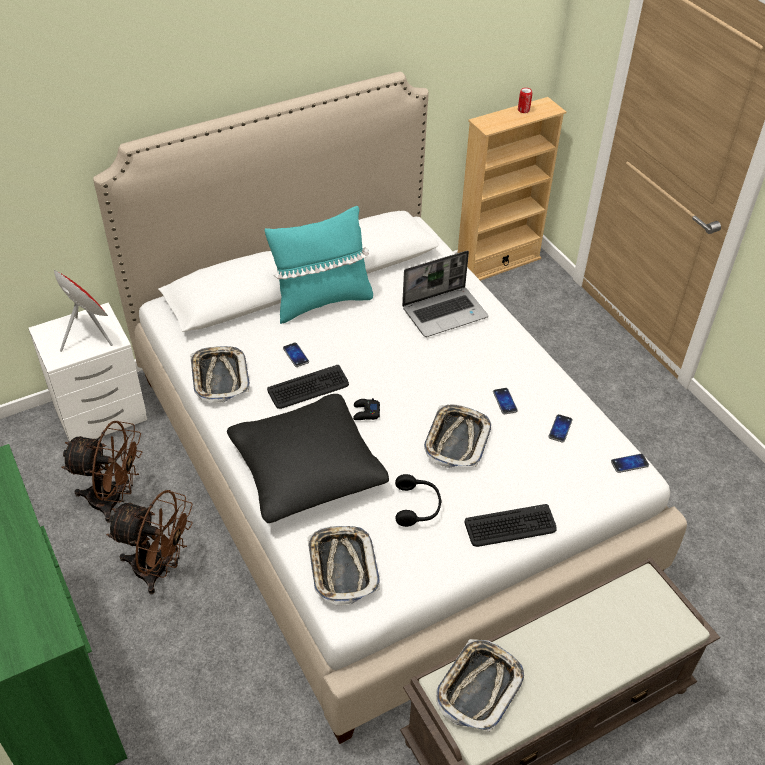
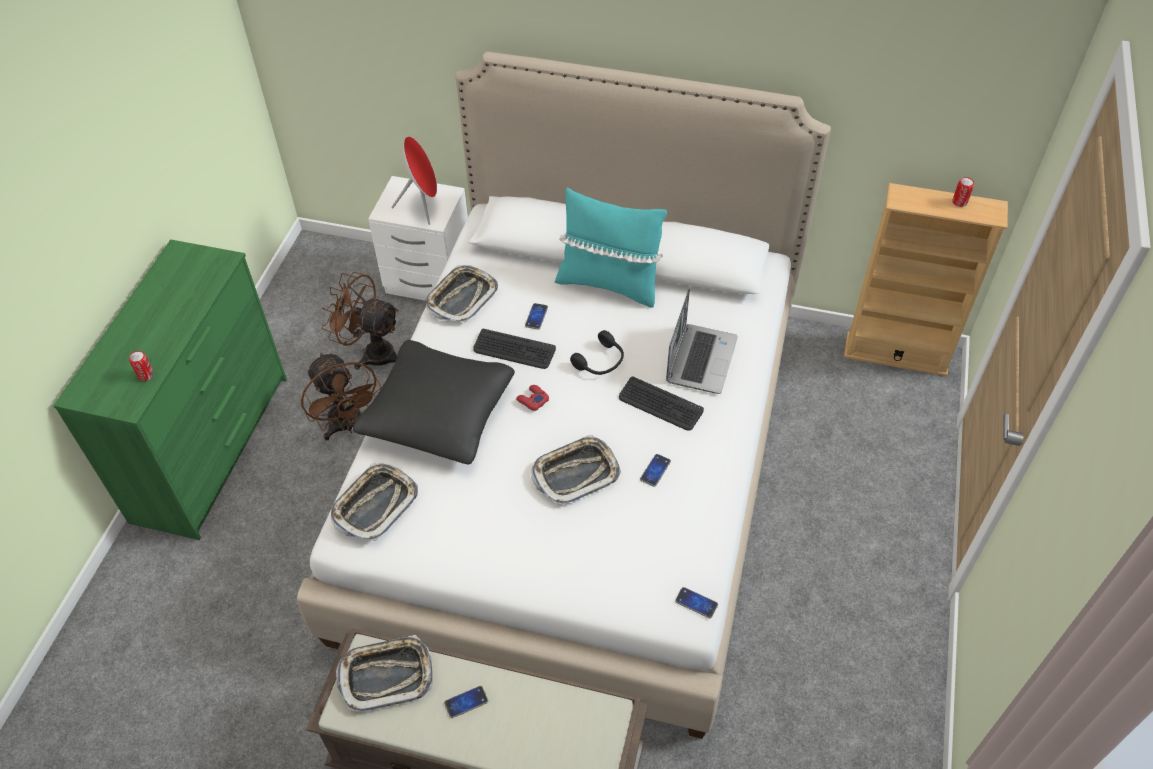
camera: 45 degrees right, 5 degrees up
brown fan [62,421,142,523] -> brown fan turned 150 degrees clockwise [321,272,399,370]
black game controller [353,398,380,420] -> red game controller [516,385,549,411]
black headphones [395,474,442,527] -> black headphones moved to [570,330,624,375]
laptop [402,251,488,337] -> laptop turned 90 degrees counterclockwise [666,289,738,394]
keyboard [464,504,557,547] -> keyboard moved to [619,376,704,431]
phone [548,414,573,443] -> phone moved to [444,686,488,718]
none -> can [129,351,154,381]

